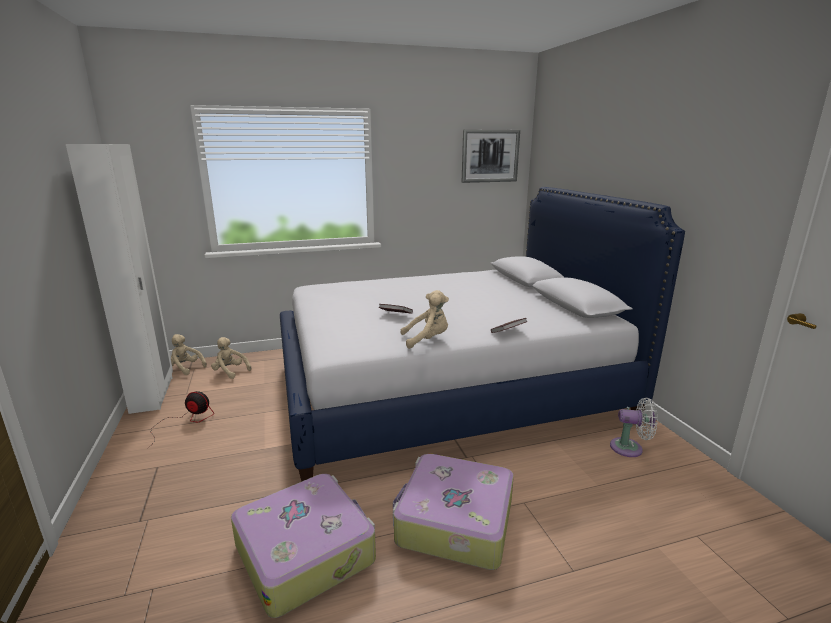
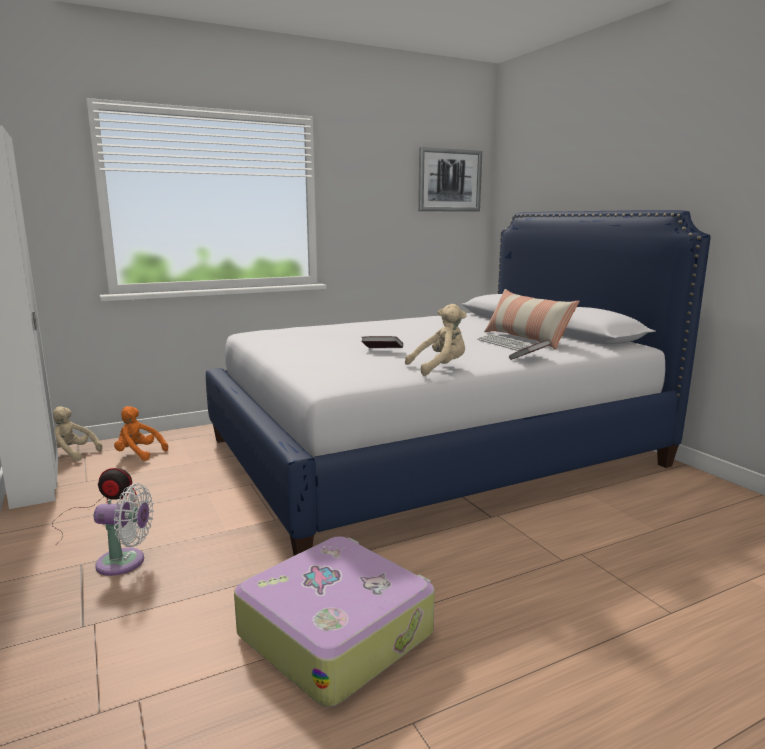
camera: 10 degrees left, 5 degrees down
beige plush toy [211,337,251,379] -> orange plush toy [114,406,168,461]
suitcase [393,454,514,570] -> none
white fan [610,398,658,457] -> white fan moved to [94,483,153,576]
none -> keyboard [477,334,534,351]
none -> pillow [484,289,580,350]

